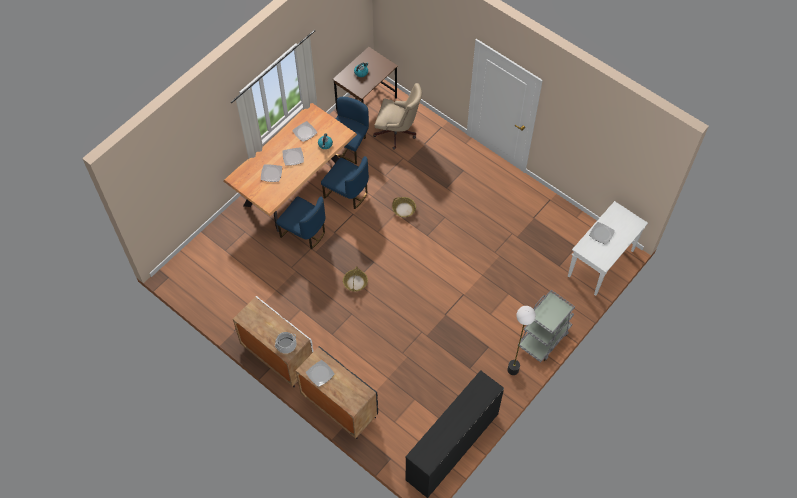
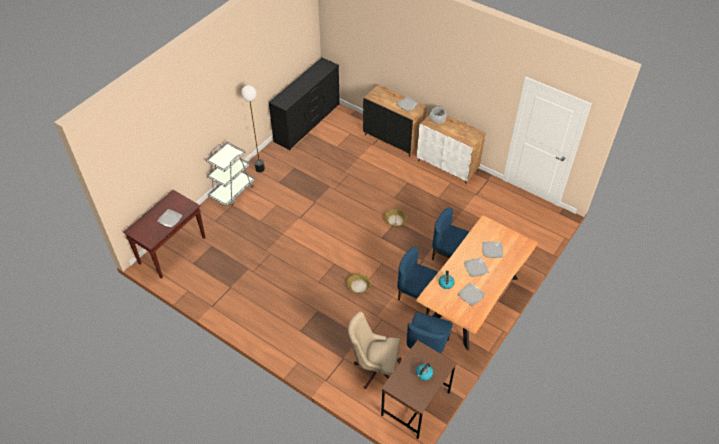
camera: 175 degrees right, 10 degrees down
white console table [568,201,648,296] -> brown console table [123,190,206,279]

